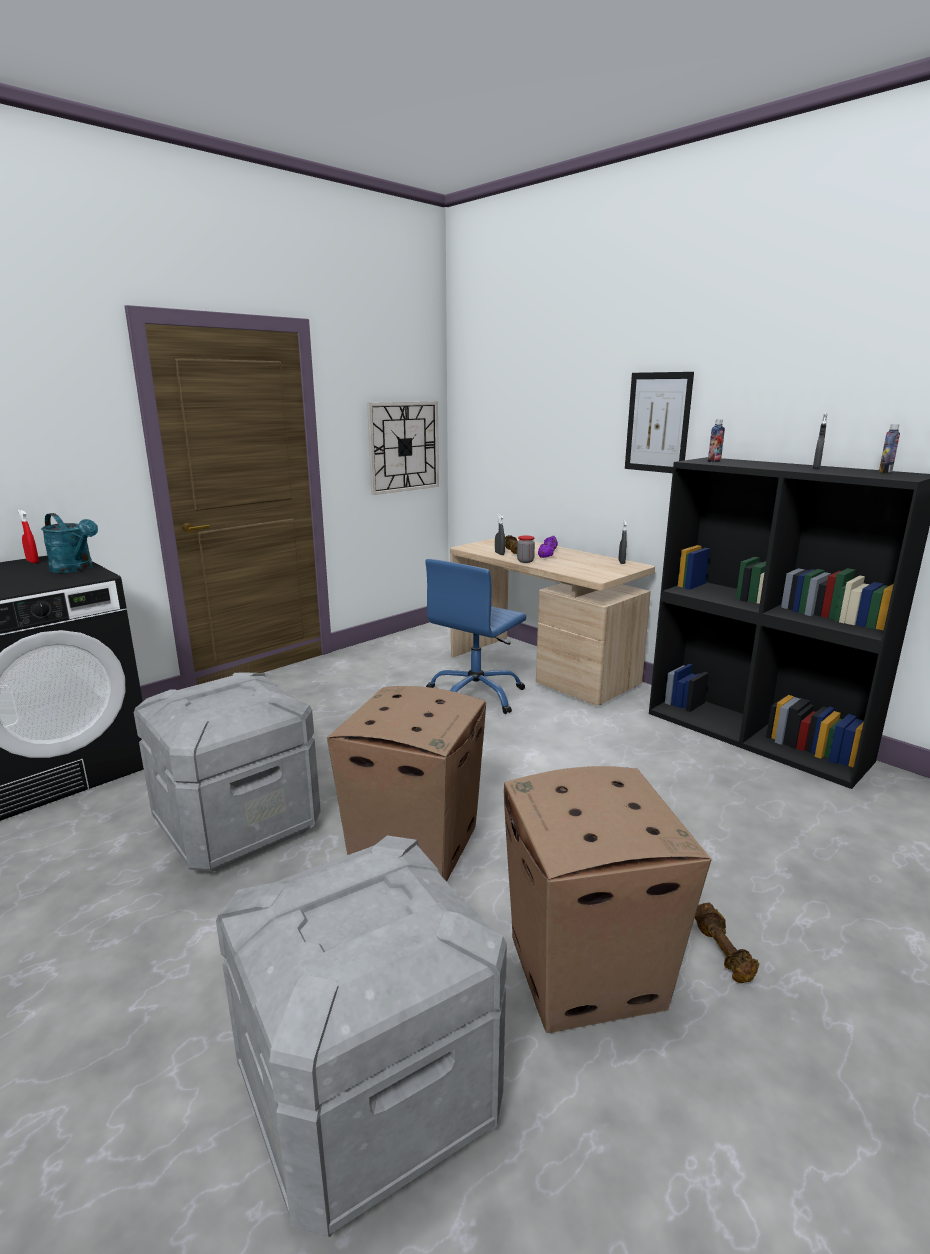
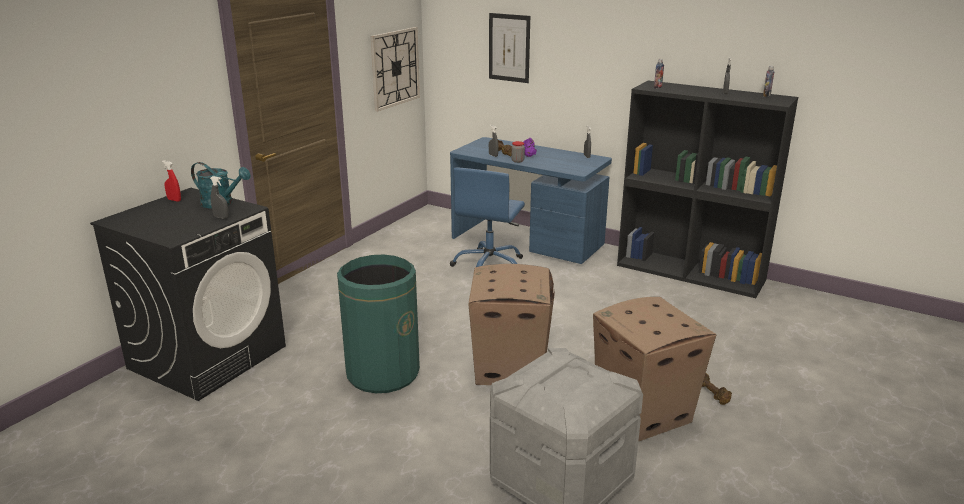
camera: 15 degrees left, 5 degrees up
grey storage box [134,672,321,871] -> green trash can [337,255,420,393]
beige desk [450,536,655,706] -> blue desk [450,137,612,264]
picture [625,372,694,473] -> picture moved to [489,13,530,83]
none -> grey spray bottle [210,176,229,219]

